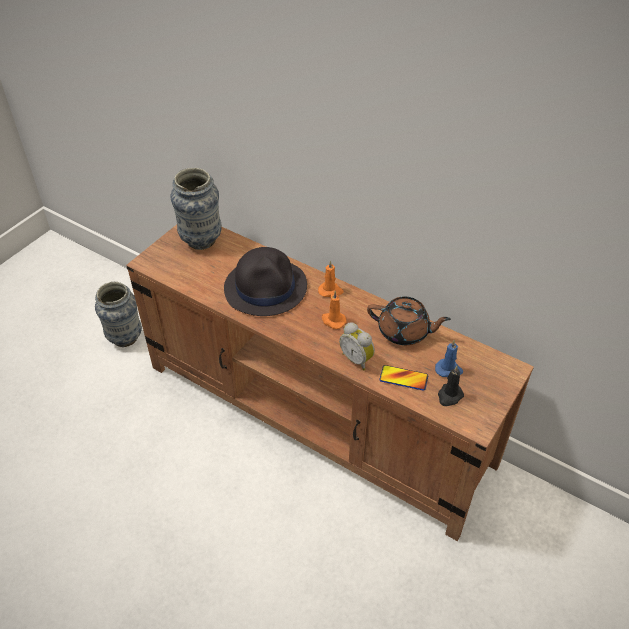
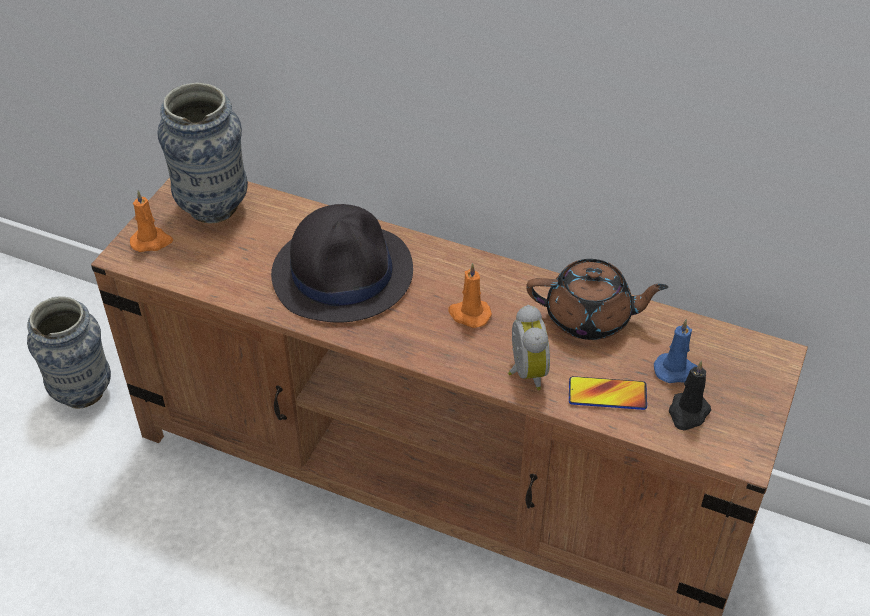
camera: 10 degrees left, 0 degrees up
orange candle [318,261,344,297] -> orange candle moved to [130,190,173,252]
alarm clock [339,322,375,370] -> alarm clock turned 135 degrees counterclockwise [508,305,550,390]

